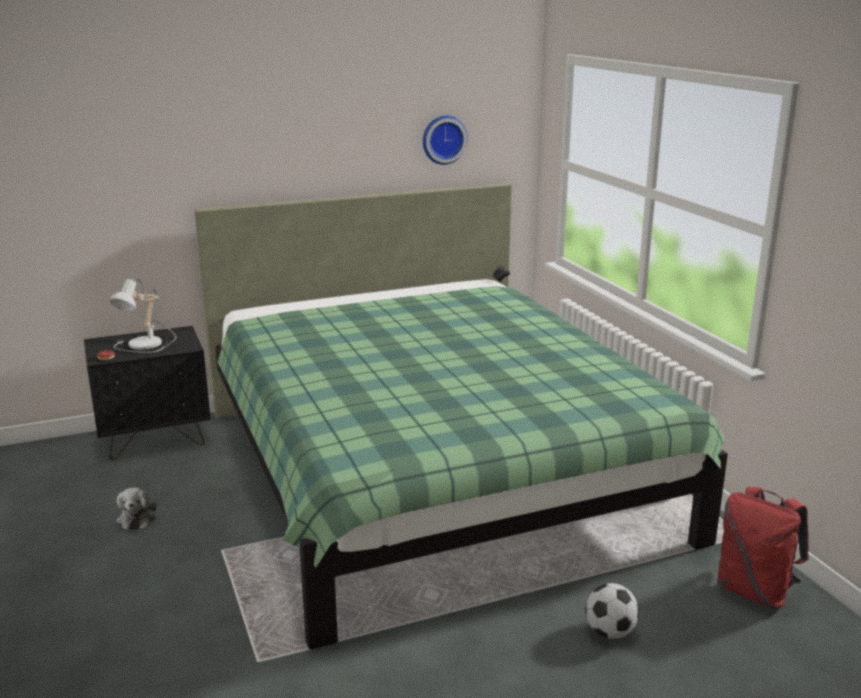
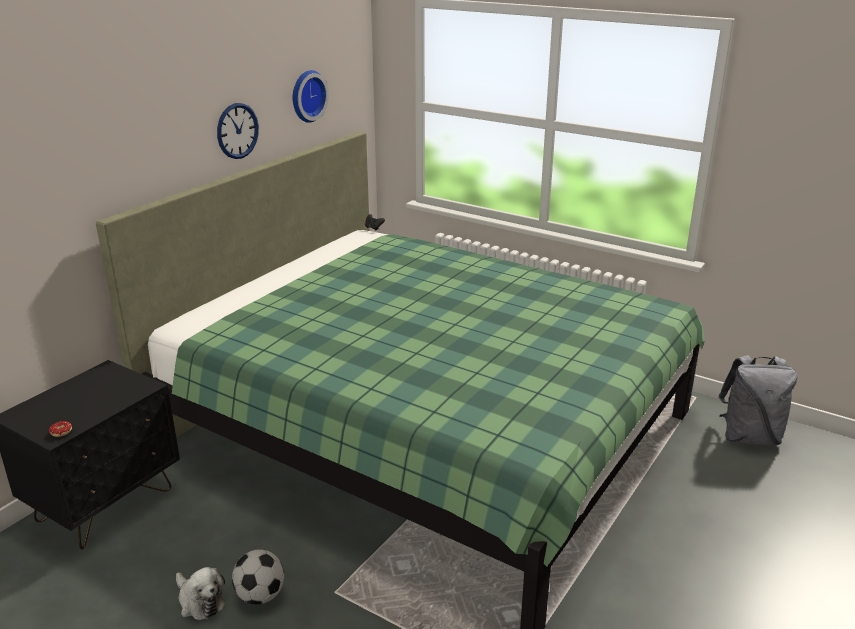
camera: 35 degrees left, 5 degrees up
table lamp [109,278,176,353] -> none
football [585,583,639,639] -> football moved to [232,549,284,604]
red backpack [717,487,809,609] -> grey backpack [718,355,797,445]
none -> wall clock [217,103,259,159]

